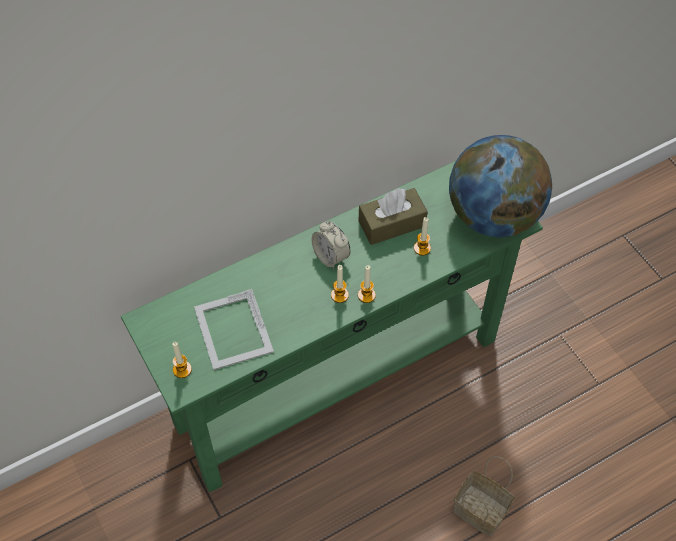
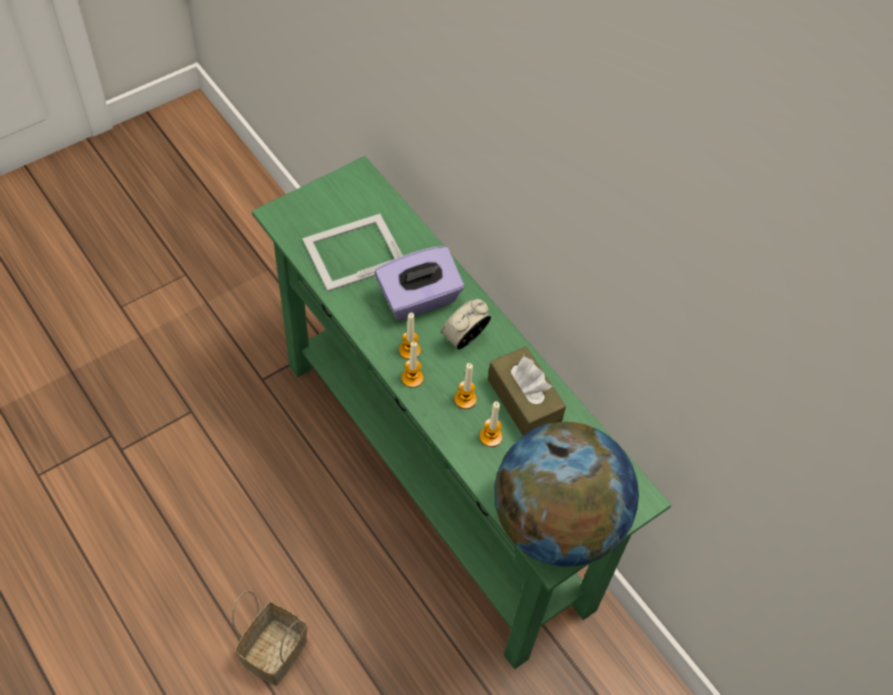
camera: 80 degrees right, 0 degrees up
candle [172,342,192,378] -> candle moved to [454,363,477,409]
none -> purple tissue box [375,246,464,321]

